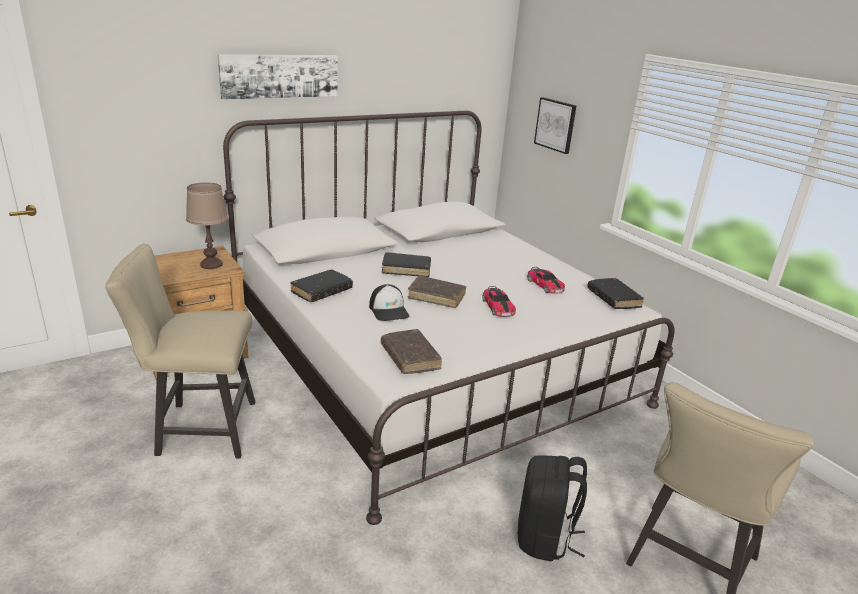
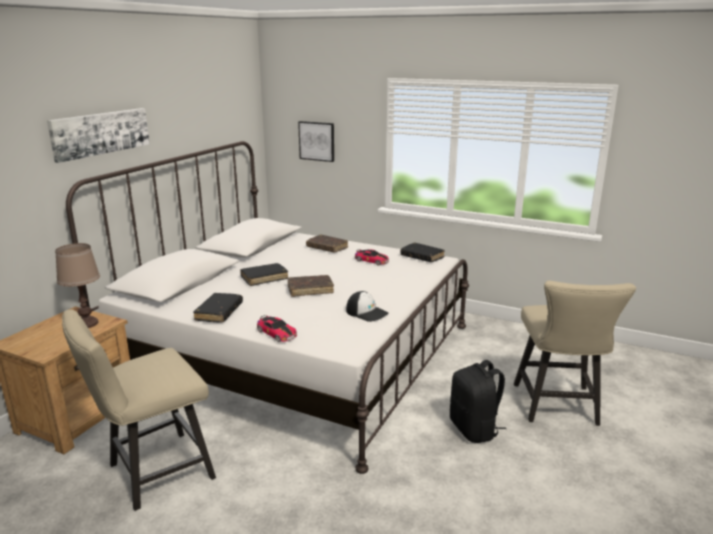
camera: 30 degrees left, 5 degrees down
cap [369,284,410,321] -> cap moved to [346,291,389,322]
brown book [381,329,442,374] -> brown book moved to [306,235,348,253]
toy car [482,286,516,317] -> toy car moved to [257,315,297,342]

